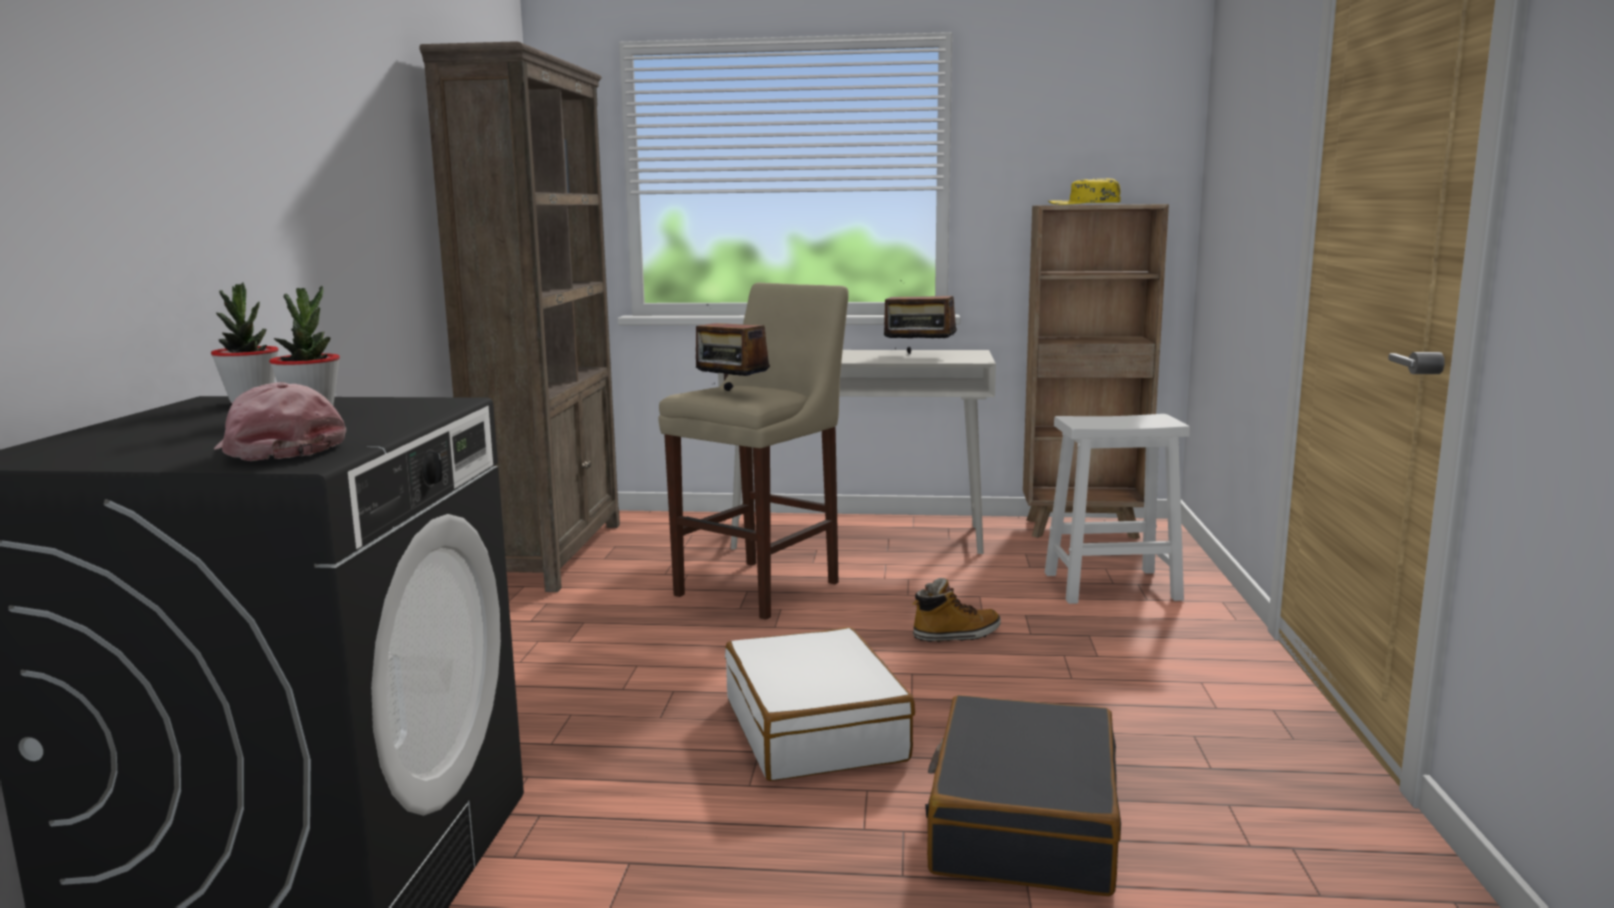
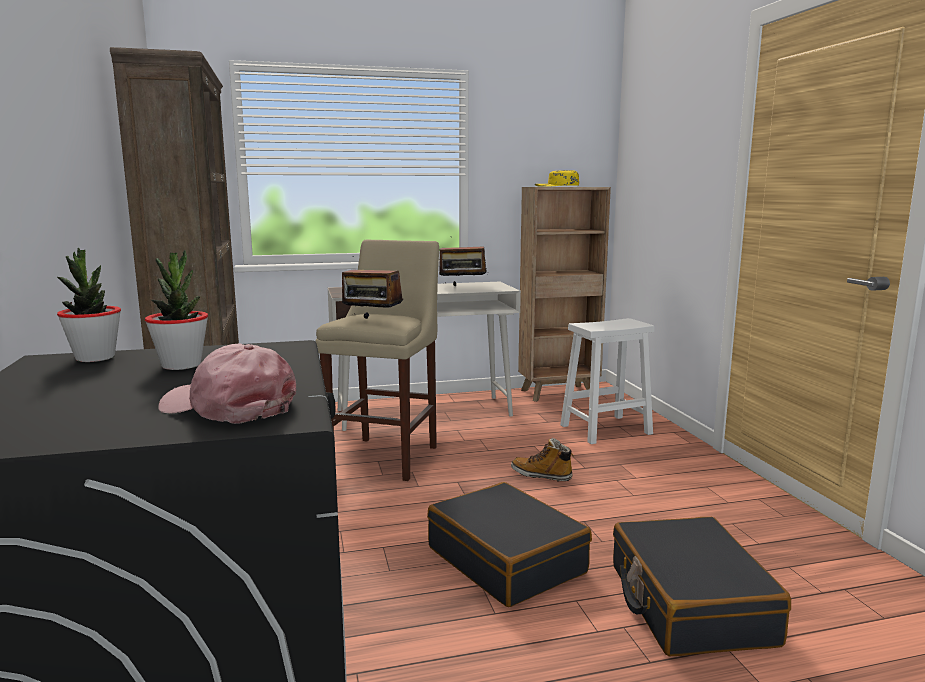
camera: 20 degrees left, 0 degrees up
white suitcase [725,627,915,781] -> black suitcase [427,482,592,607]
boot [913,578,1001,642] -> boot turned 120 degrees counterclockwise [511,438,574,482]

